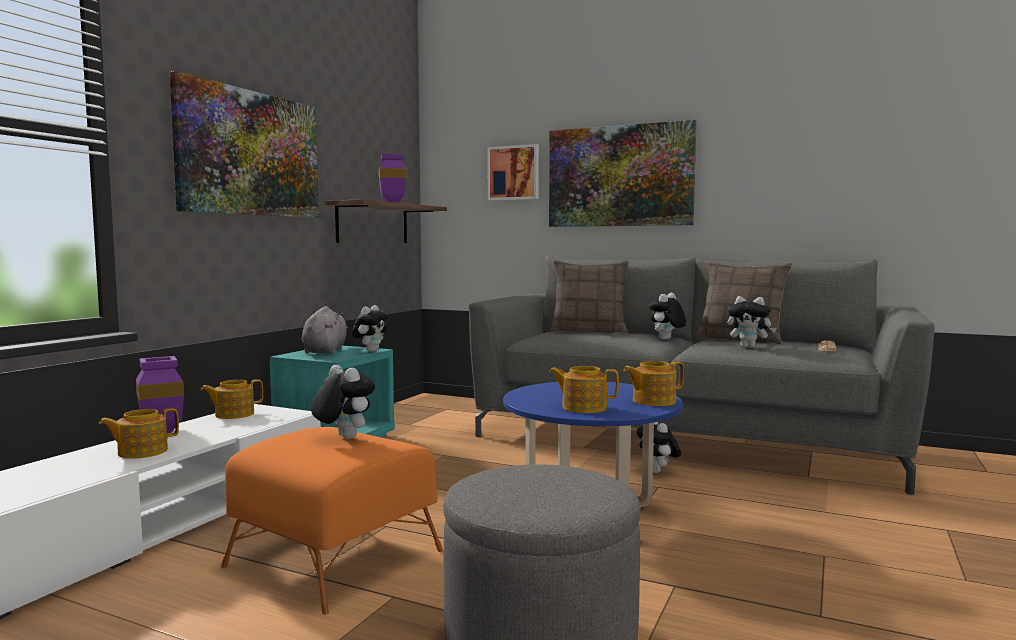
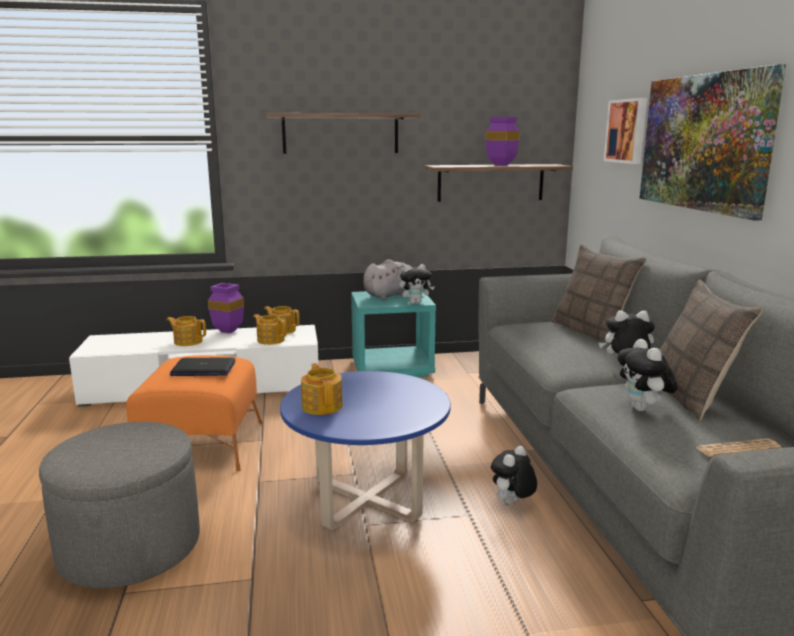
camera: 55 degrees right, 10 degrees up
picture [169,71,319,218] -> shelf [266,113,420,154]
plush toy [311,365,375,439] -> laptop [170,357,236,376]
teapot [624,361,684,406] -> teapot moved to [253,314,287,345]

